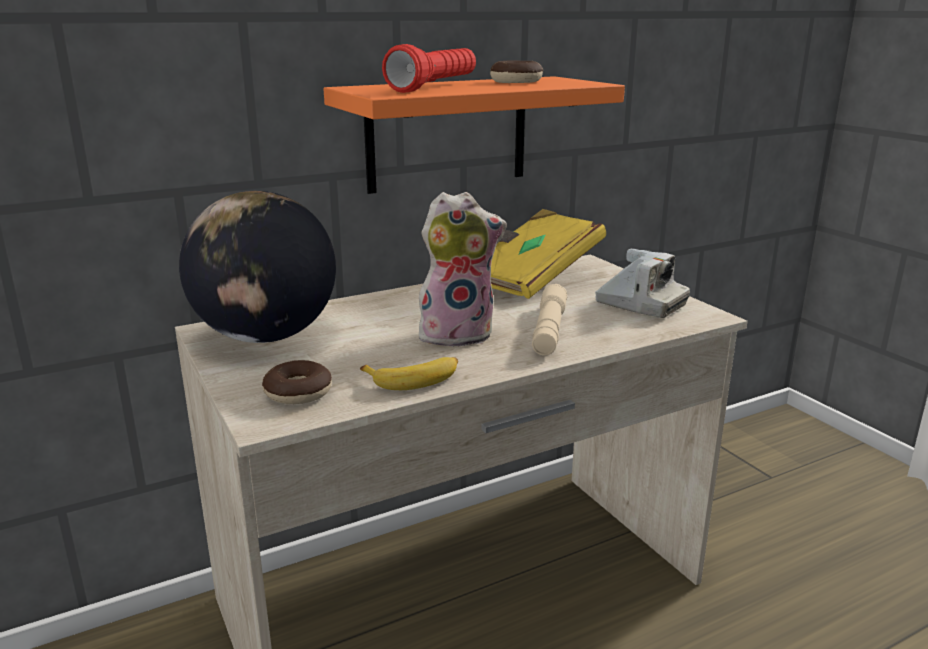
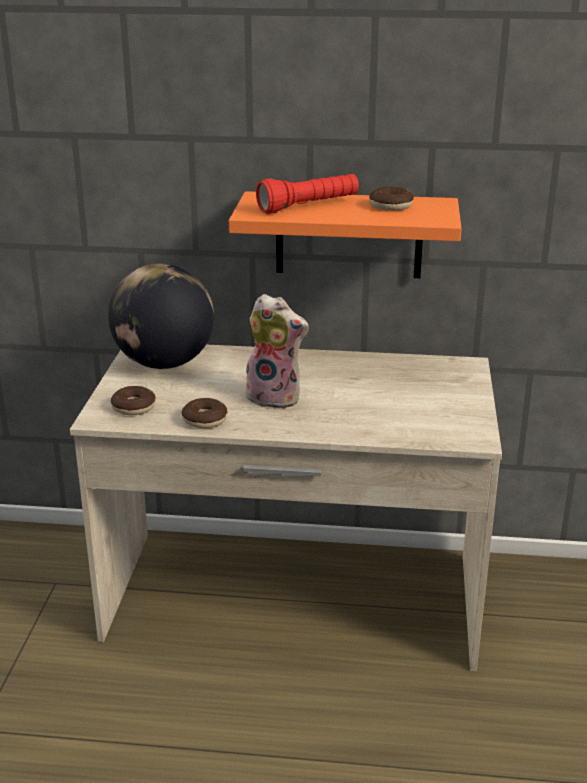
camera: 35 degrees right, 5 degrees up
banana [360,357,458,390] -> donut [182,398,228,428]
yellow book [491,209,606,299] -> none
beige flashlight [532,284,567,356] -> none
camera [595,249,690,318] -> none

